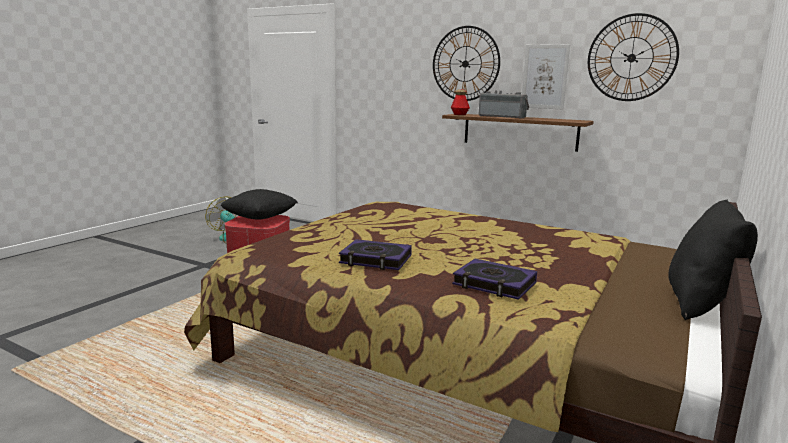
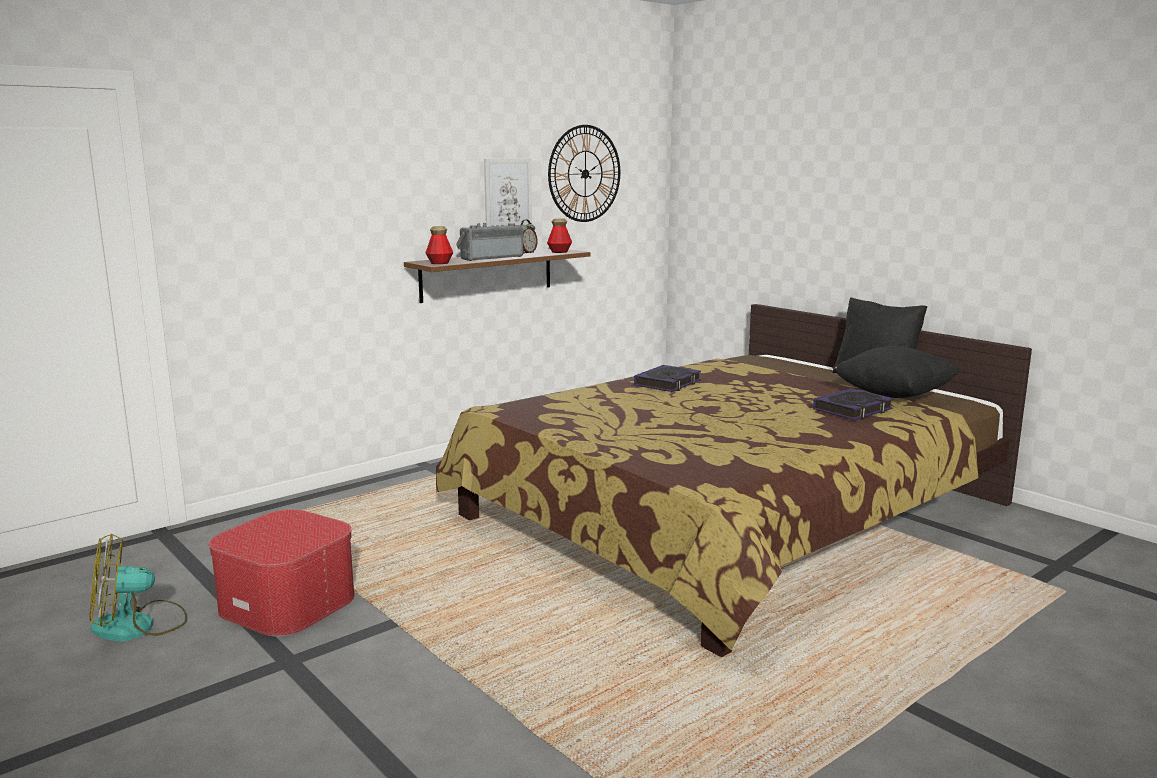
camera: 70 degrees left, 0 degrees up
black pillow [221,189,298,220] -> black pillow moved to [832,346,961,398]
book [339,239,412,270] -> book moved to [634,365,701,392]
wall clock [433,26,500,101] -> none
none -> alarm clock [520,219,537,254]
none -> bottle [547,218,572,253]

